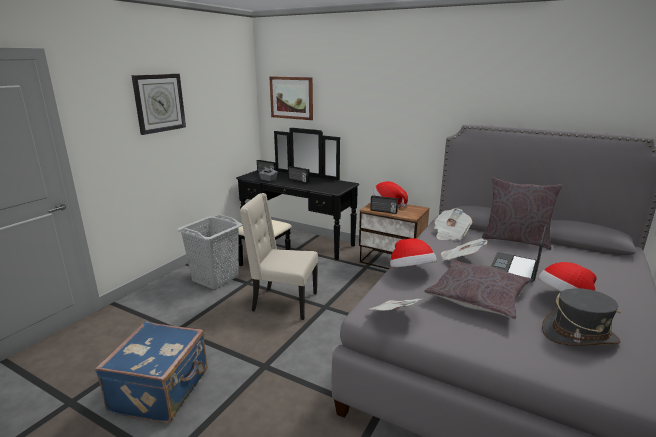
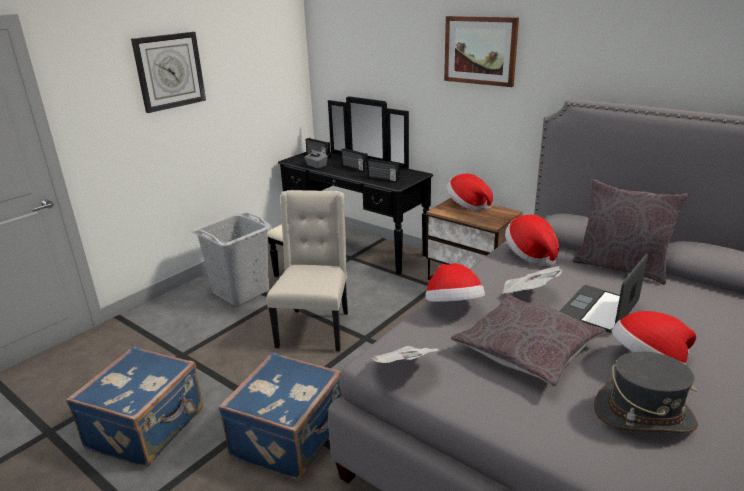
camera: 10 degrees right, 5 degrees up
beige chair [240,193,318,320] -> beige chair turned 75 degrees clockwise [267,190,348,352]
picture [270,76,313,120] -> picture moved to [444,16,519,87]
radio [370,195,398,214] -> radio moved to [367,159,400,182]
newspaper [434,208,472,240] -> hat [505,215,559,266]
none -> blue suitcase [218,352,342,480]

